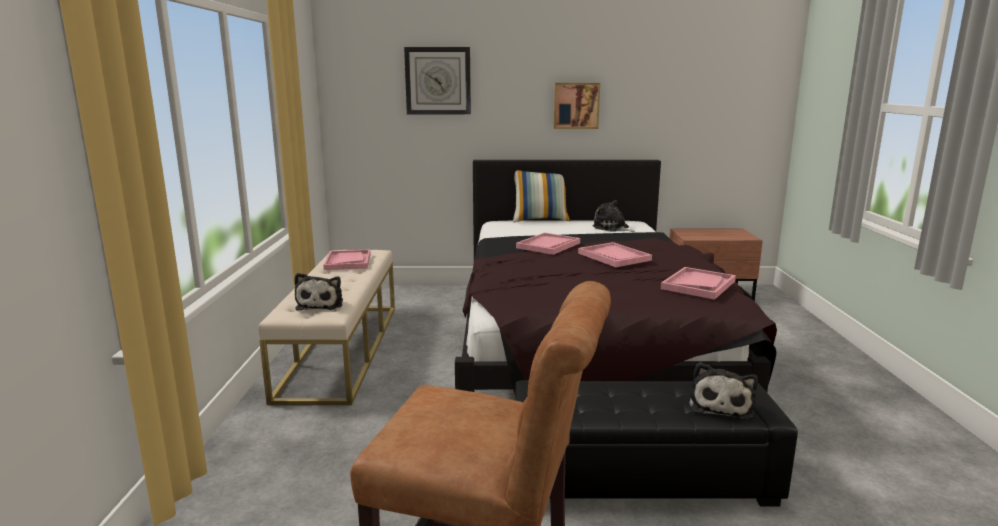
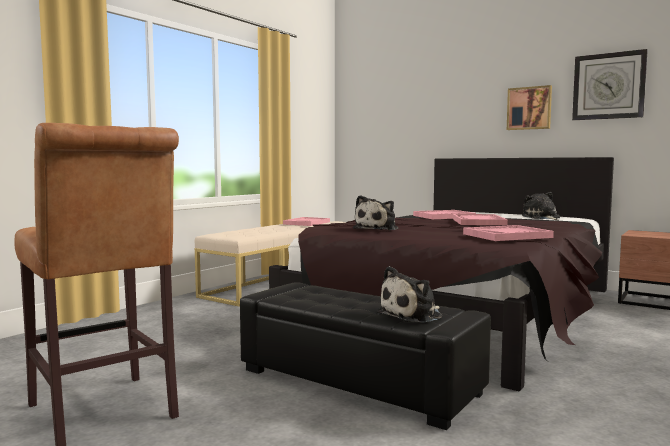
camera: 35 degrees right, 10 degrees down
plush toy [294,273,343,311] -> plush toy moved to [353,195,399,230]
wall clock [404,47,471,114] -> wall clock moved to [572,49,648,120]
pillow [513,170,570,223] -> none

